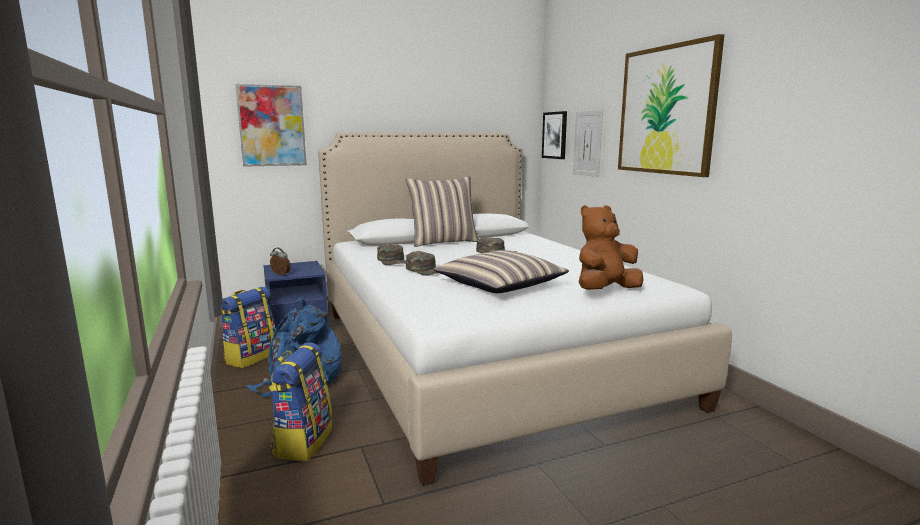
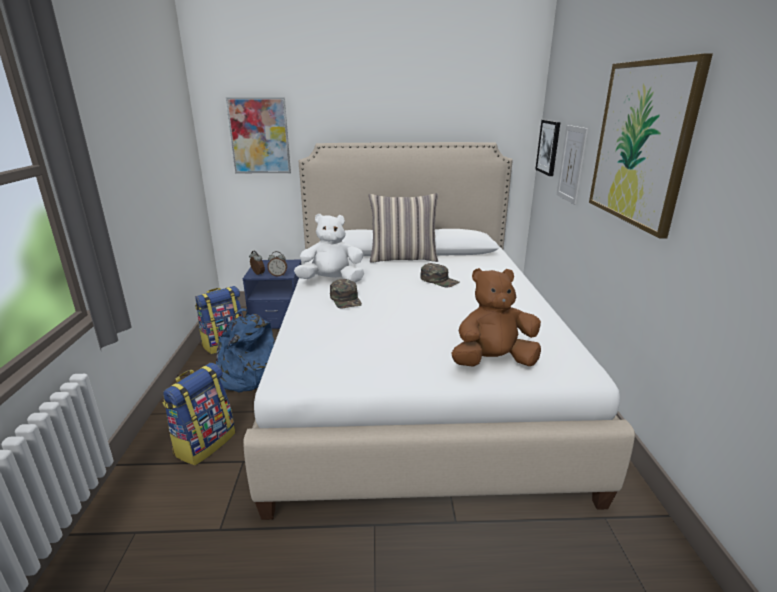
camera: 20 degrees right, 10 degrees up
green cap [377,243,406,266] -> white plush toy [294,214,364,283]
pillow [433,250,569,293] -> none
none -> alarm clock [267,251,287,276]

